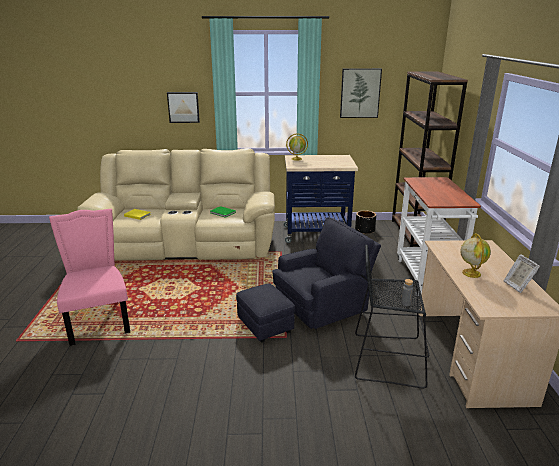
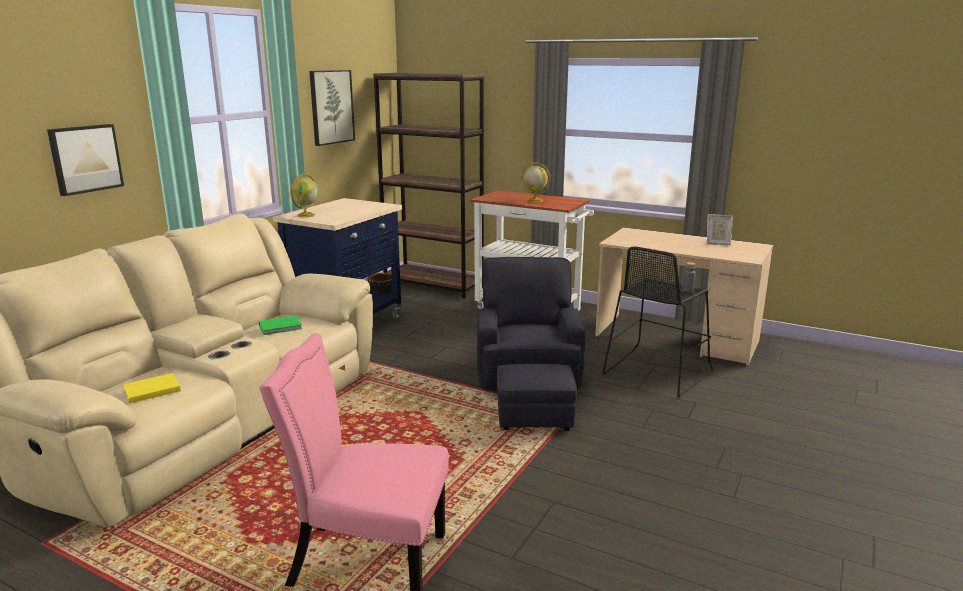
camera: 60 degrees left, 5 degrees down
globe [460,233,491,278] -> globe moved to [521,162,550,202]

